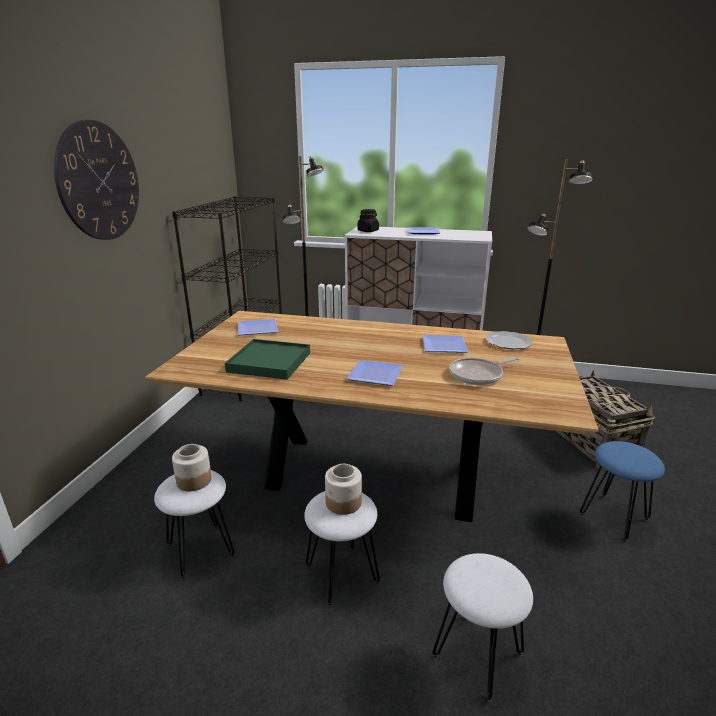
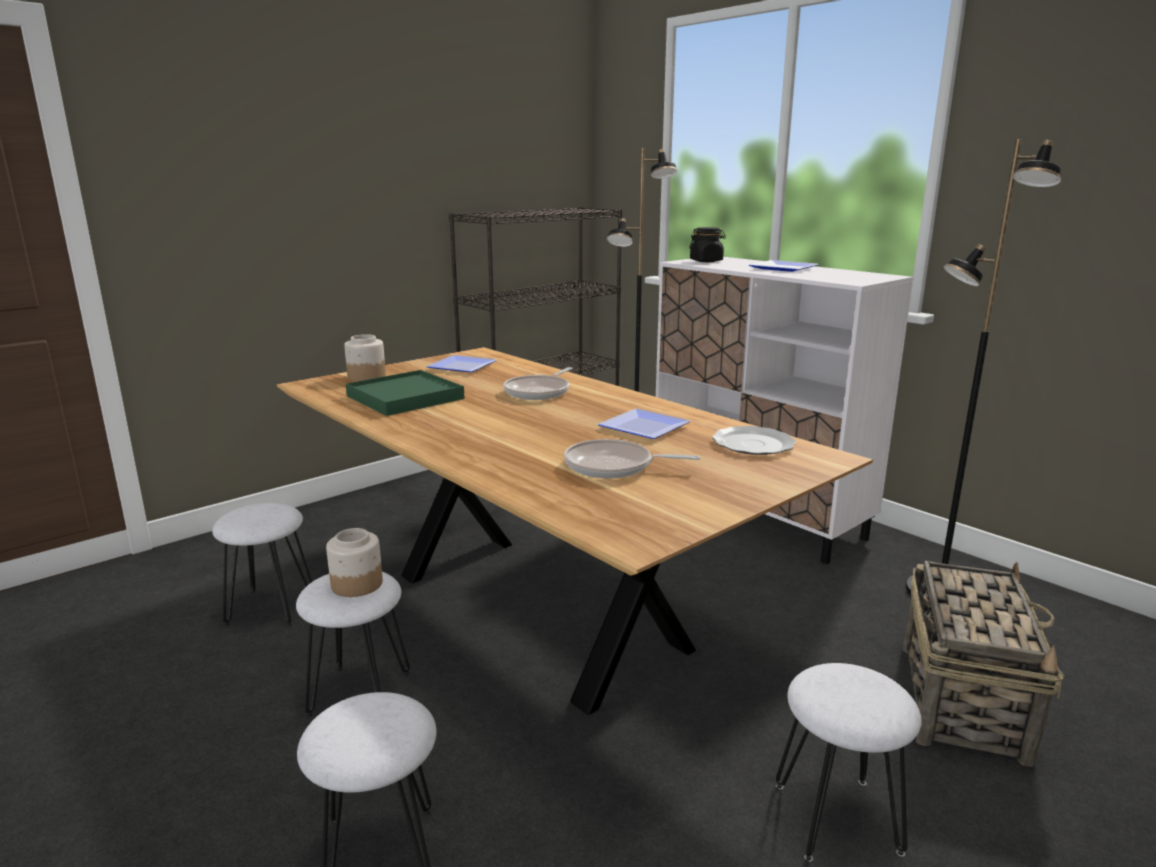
camera: 35 degrees right, 5 degrees down
wall clock [54,120,139,240] -> none
jar [172,444,212,491] -> jar moved to [344,334,386,381]
plate [346,360,404,386] -> none
blue stool [579,441,665,541] -> white stool [776,663,922,862]
none -> frying pan [503,367,573,400]

